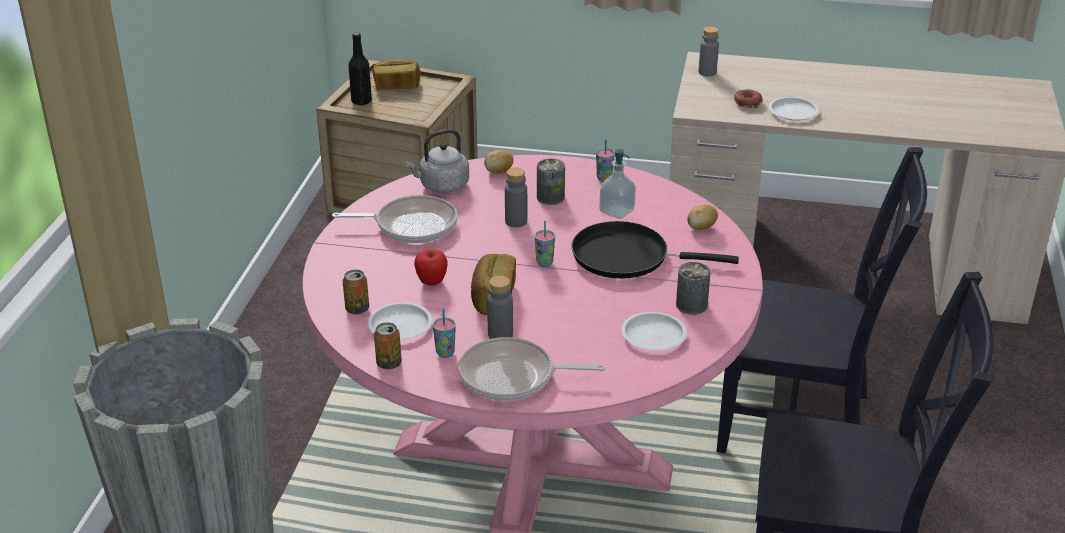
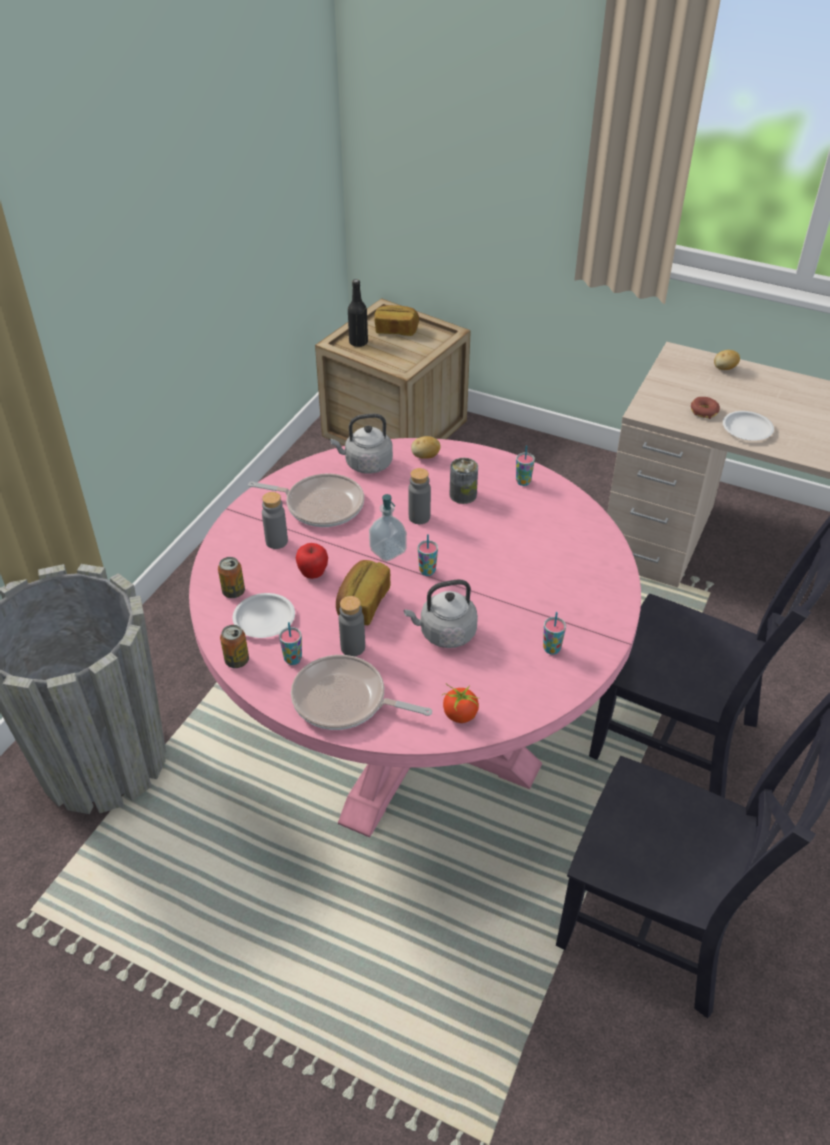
camera: 15 degrees right, 10 degrees up
black frying pan [571,221,739,279] -> none
soap dispenser [599,149,636,219] -> soap dispenser moved to [369,494,407,562]
white plate [621,312,687,351] -> none
can [676,262,711,315] -> cup [543,612,566,655]
potato [687,205,718,230] -> potato moved to [714,350,740,370]
grey bottle [698,27,719,76] -> grey bottle moved to [262,492,288,549]
none -> grey kettle [404,580,478,648]
none -> tomato [442,685,479,723]

